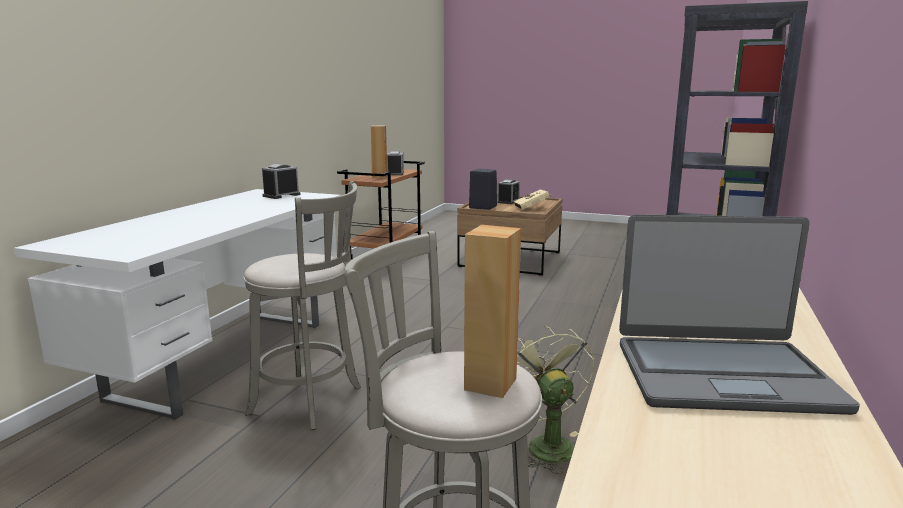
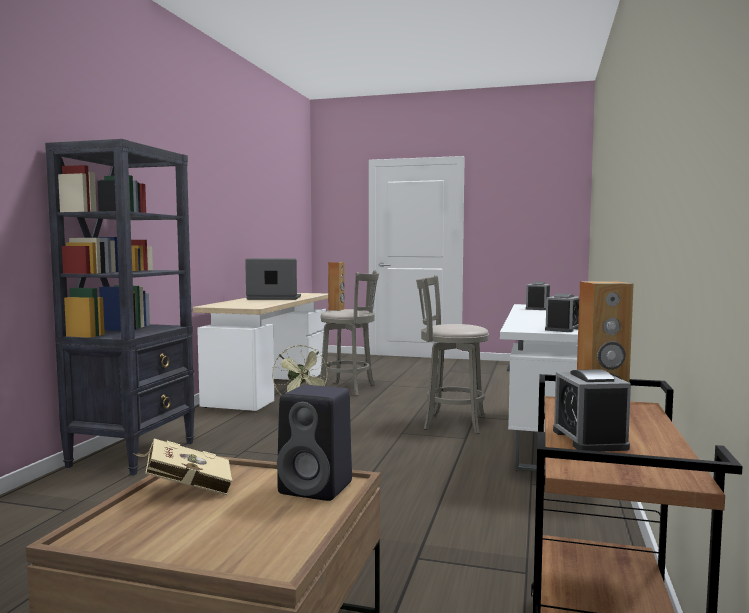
camera: 175 degrees right, 10 degrees down
alarm clock [497,179,520,204] -> alarm clock moved to [526,282,550,310]

